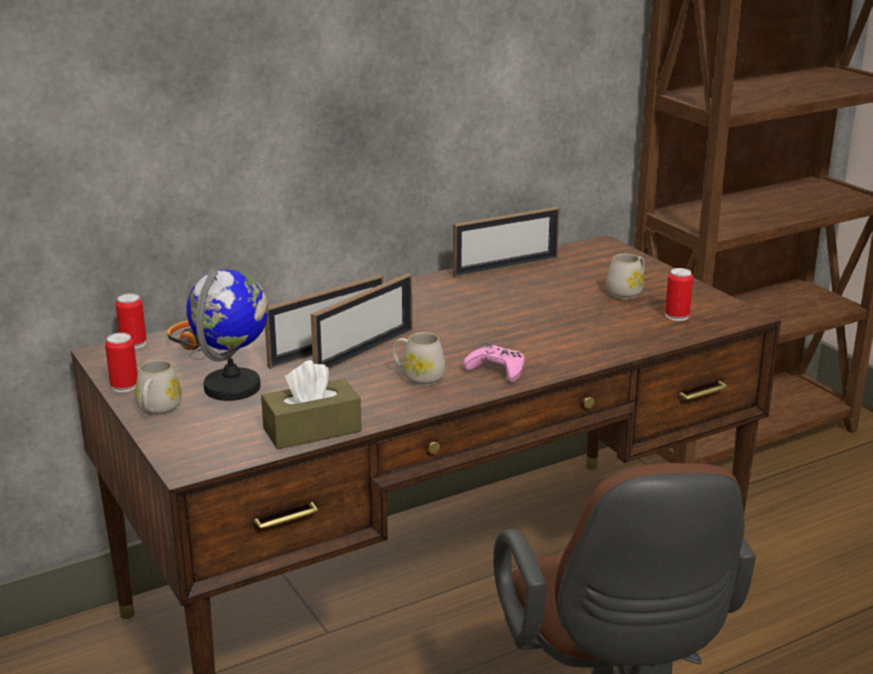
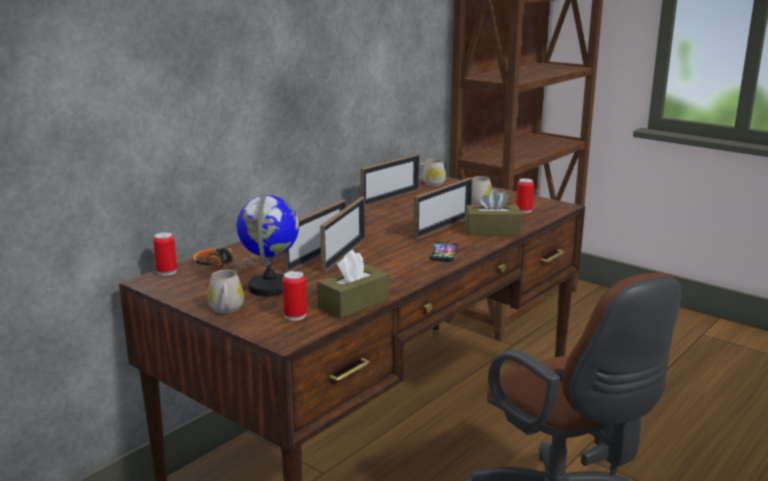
camera: 20 degrees left, 5 degrees down
can [105,333,138,392] -> can moved to [282,271,307,321]
white mug [393,332,445,386] -> white mug moved to [419,159,446,186]
pink game controller [463,342,525,383] -> phone [430,242,458,262]
none -> picture frame [413,177,473,239]
none -> brown tissue box [465,188,522,236]

